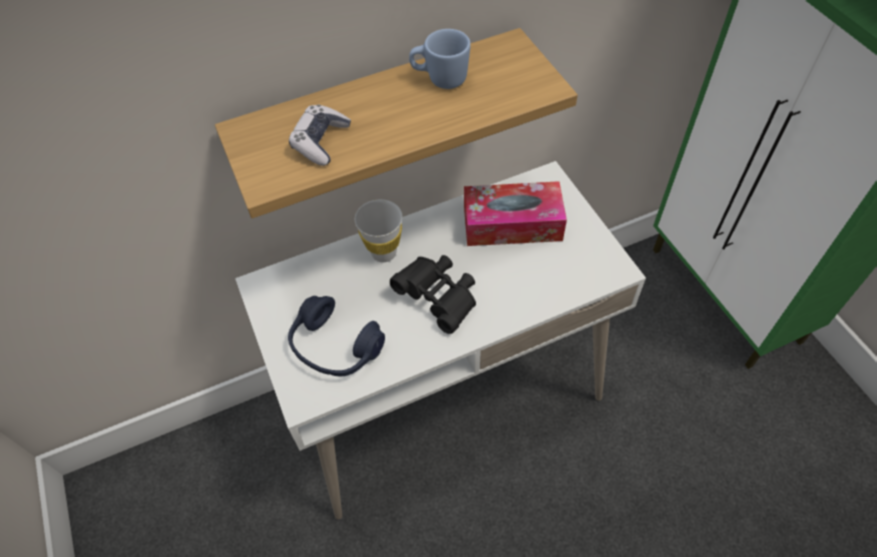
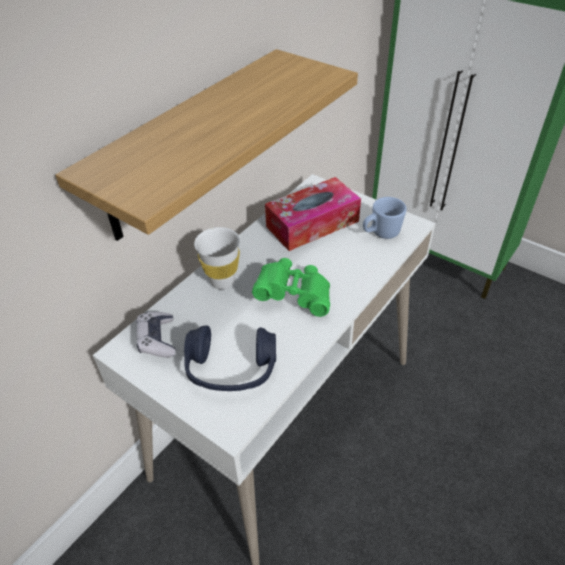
camera: 30 degrees left, 10 degrees down
game controller [289,104,351,166] -> game controller moved to [136,312,176,358]
black binoculars [390,255,476,334] -> green binoculars [252,258,330,317]
blue mug [409,29,471,89] -> blue mug moved to [363,197,407,239]

